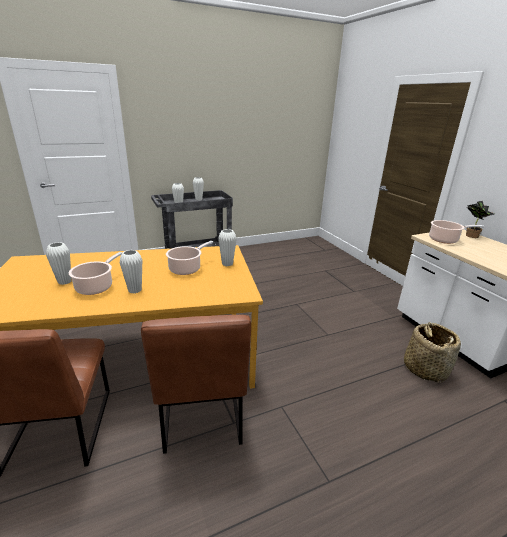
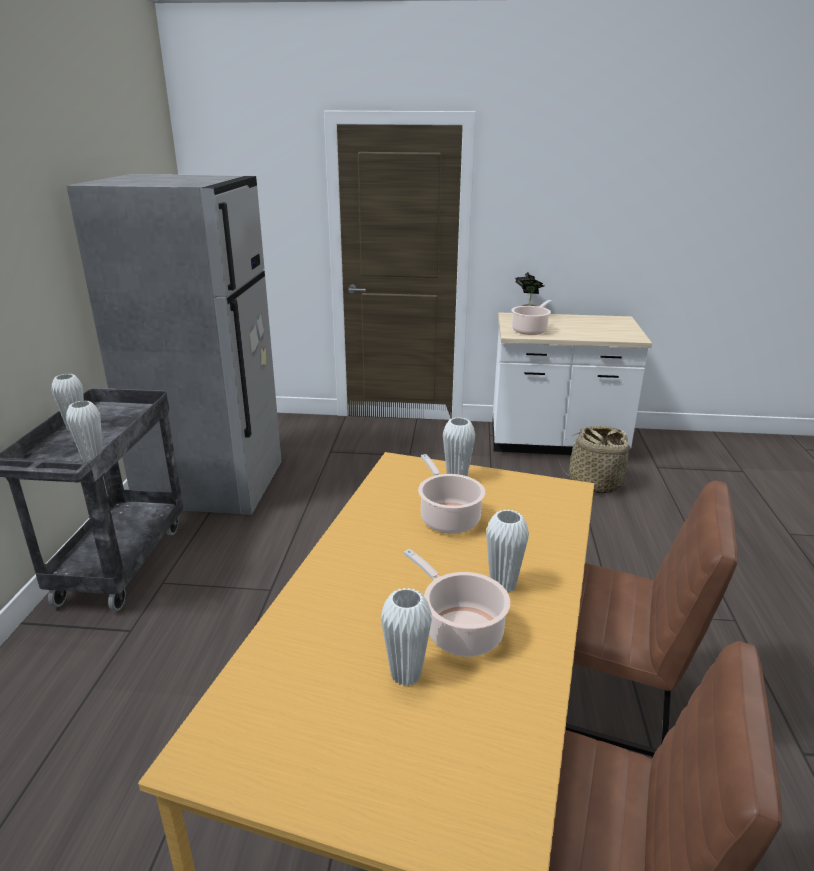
camera: 60 degrees left, 0 degrees up
none -> grey fridge [66,174,281,515]

